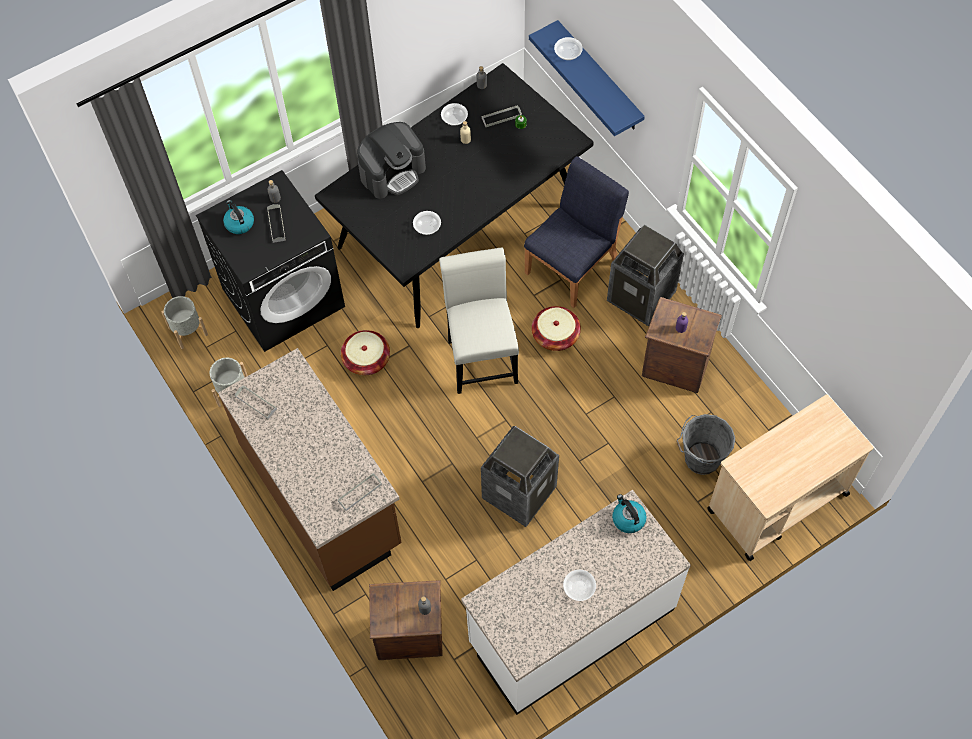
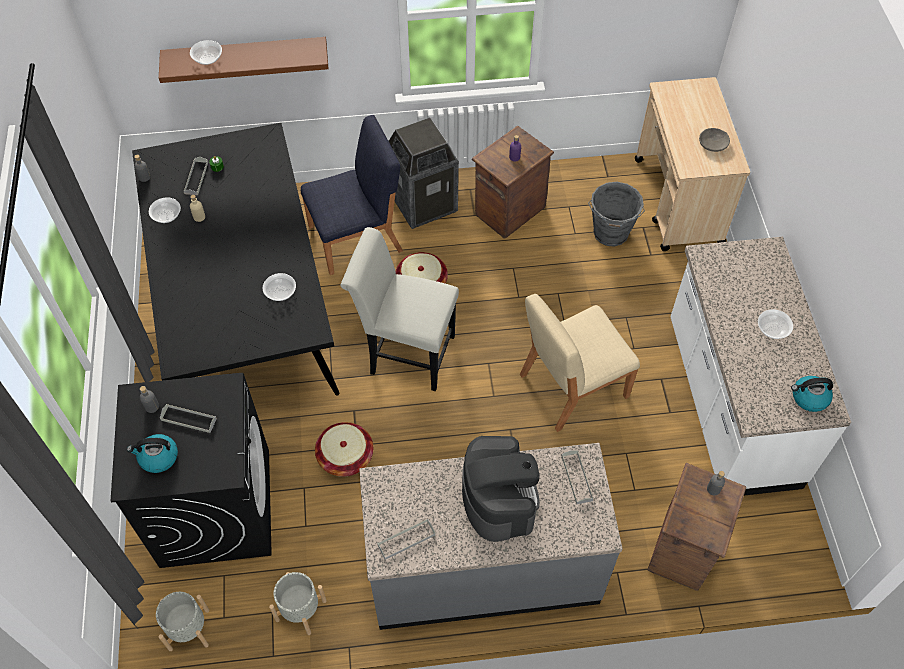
camera: 65 degrees left, 5 degrees down
brown counter [218,348,402,591] -> grey counter [359,443,623,630]
coffee machine [357,122,426,199] -> coffee machine moved to [462,436,540,542]
trash can [481,426,559,527] -> beige chair [520,294,640,432]
blue chair [524,156,629,308] -> blue chair turned 90 degrees clockwise [301,115,403,275]
blue shelf [529,20,645,136] -> brown shelf [159,37,329,83]
kettle [612,494,647,533] -> kettle moved to [791,376,833,412]
none -> grey bowl [699,128,730,152]

